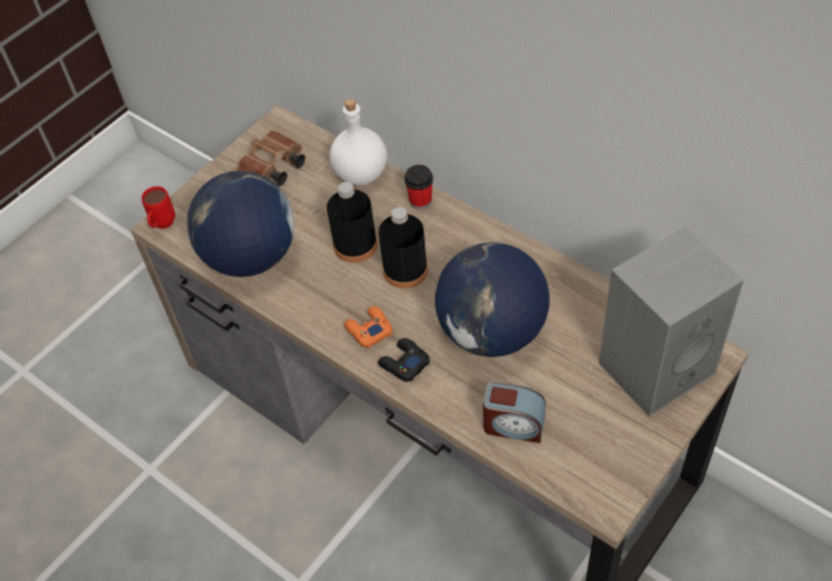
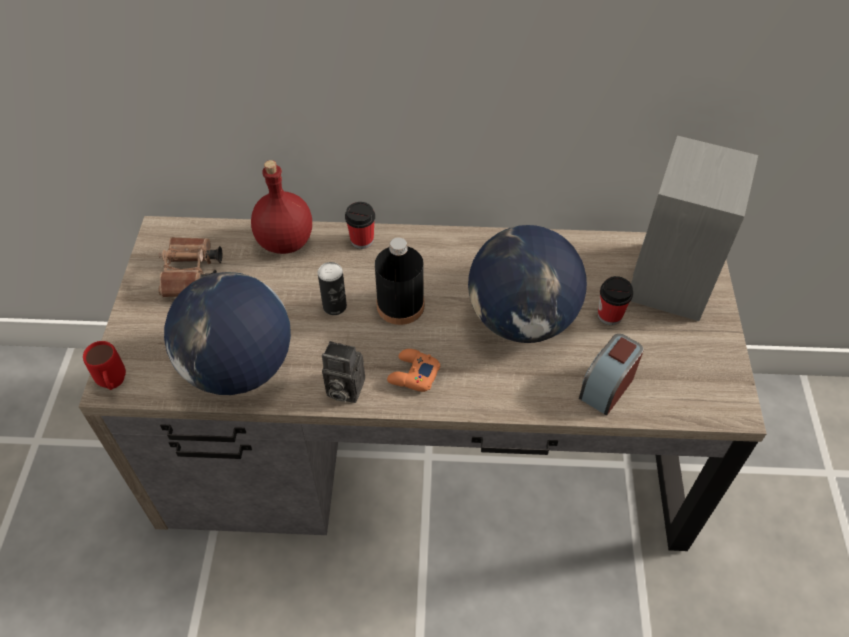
camera: 40 degrees left, 0 degrees up
black bottle [327,182,378,263] -> can [318,262,347,315]
white bottle [330,99,387,185] -> red bottle [251,160,312,254]
black game controller [378,338,430,382] -> none
alarm clock [483,382,546,443] -> alarm clock turned 150 degrees clockwise [579,334,644,415]
none -> camera [322,341,365,403]
none -> cup [598,276,633,325]

